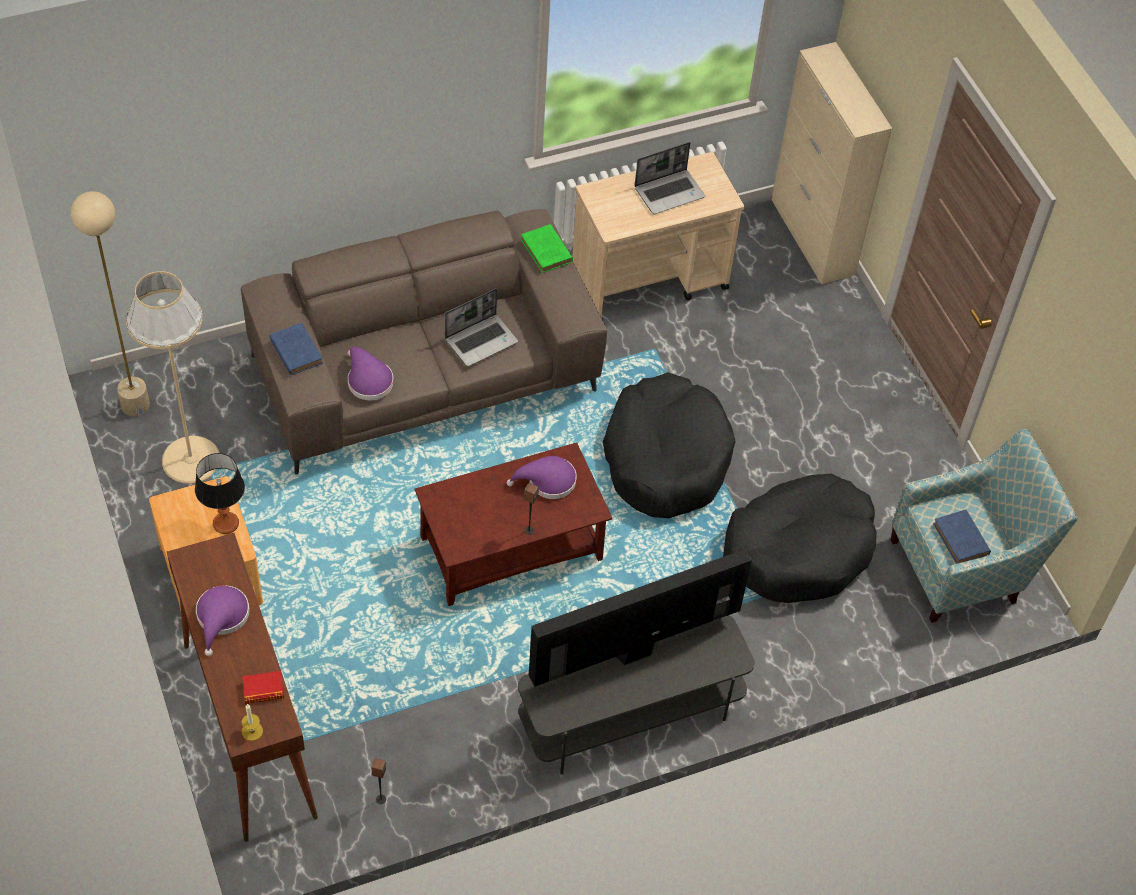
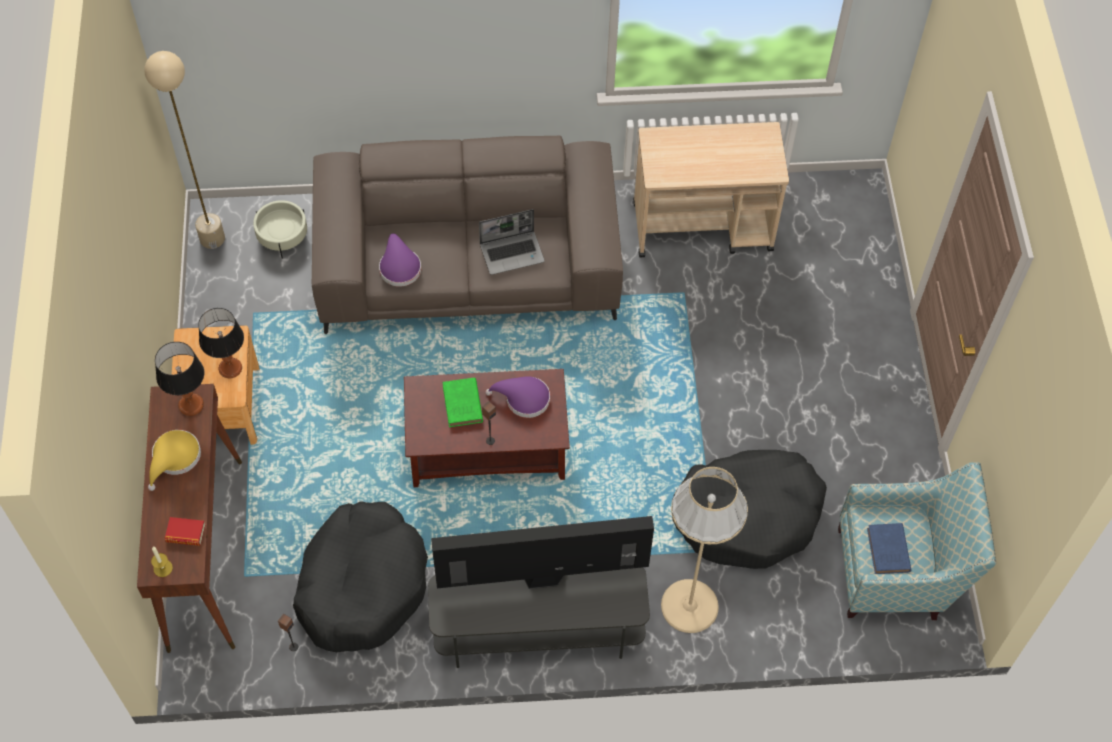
camera: 20 degrees right, 5 degrees up
beige floor lamp [126,271,220,484] -> beige floor lamp moved to [661,467,748,633]
purple hat [196,585,249,656] -> yellow hat [148,430,201,491]
blue book [269,323,323,375] -> none
green book [521,224,573,273] -> green book moved to [443,377,483,427]
black dog bed [603,372,735,518] -> black dog bed moved to [293,501,428,652]
laptop [634,142,705,214] -> none
beige cabinet [772,42,892,284] -> none
none -> table lamp [155,342,205,416]
none -> beige planter [253,200,307,259]

